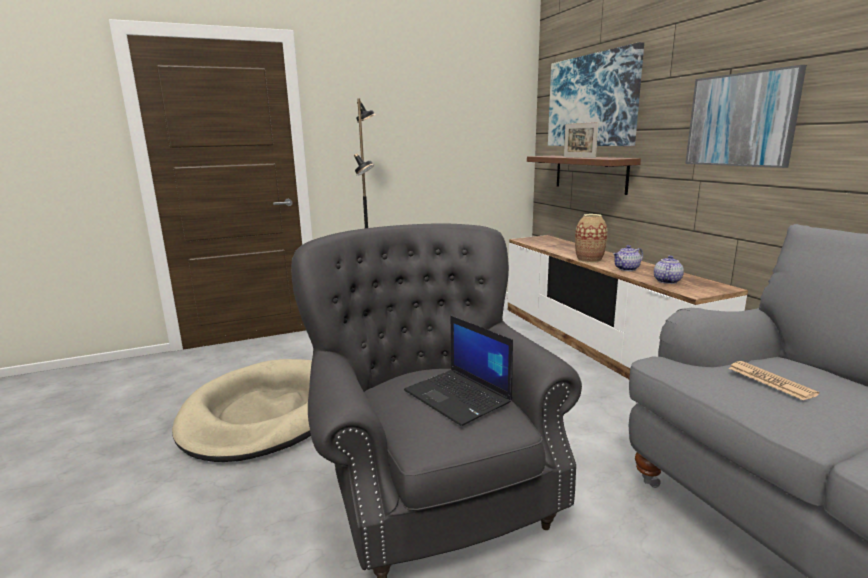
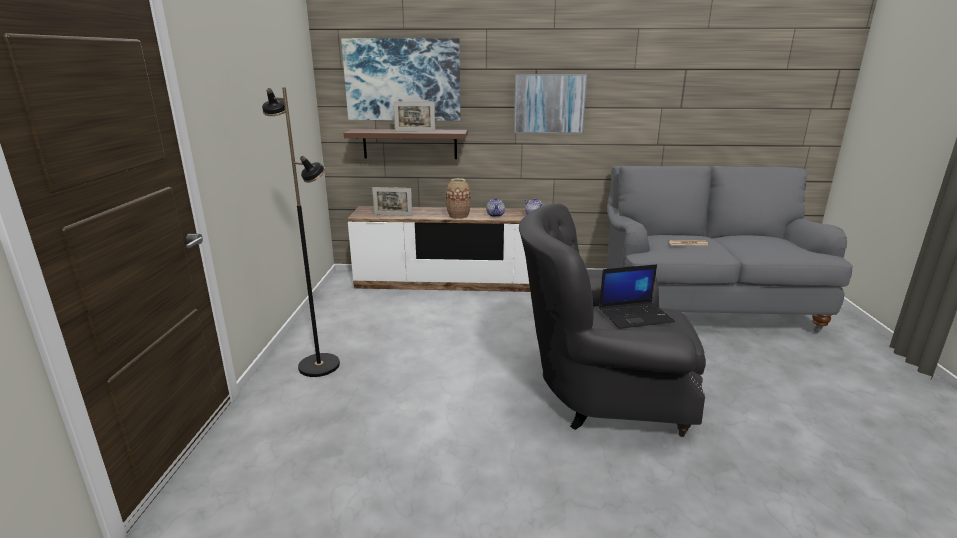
camera: 65 degrees left, 5 degrees up
beige dog bed [172,359,312,462] -> none
none -> picture frame [372,187,413,216]

